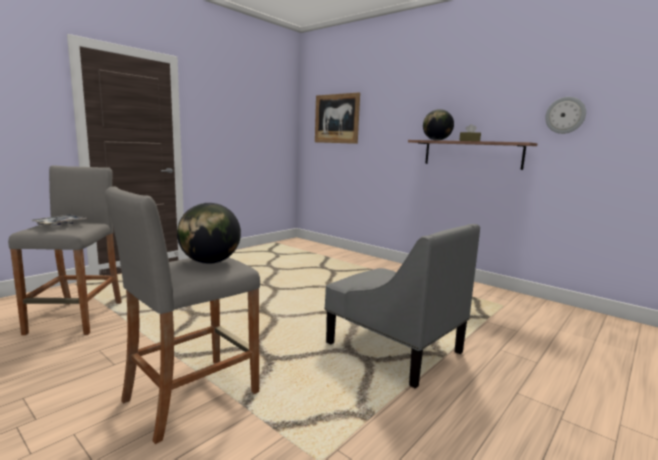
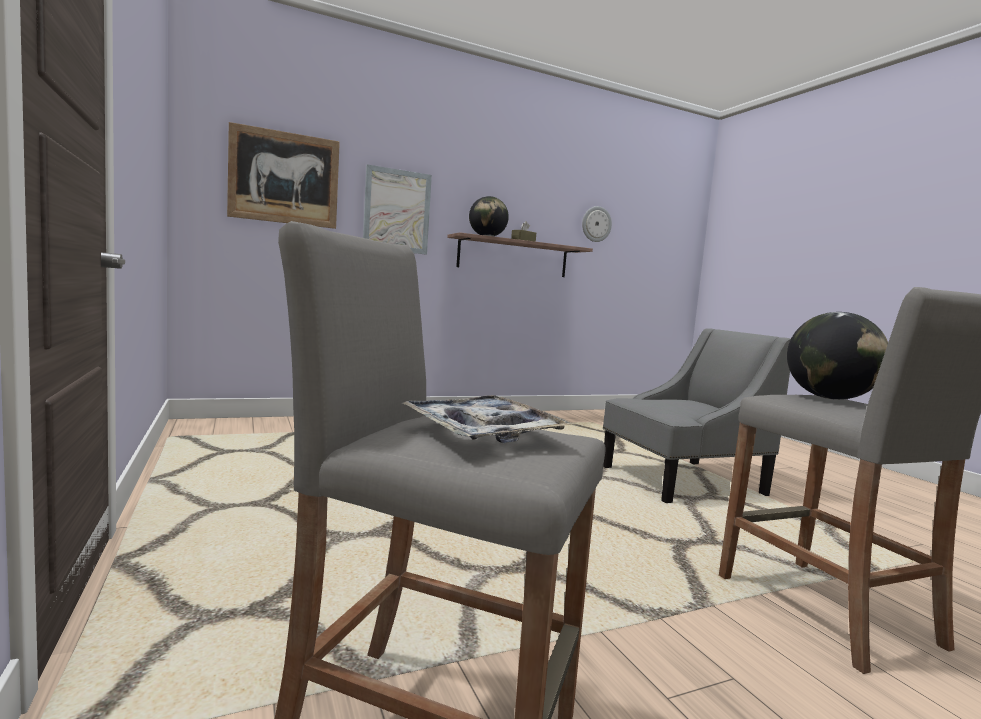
camera: 65 degrees left, 5 degrees down
none -> picture [363,164,432,254]

